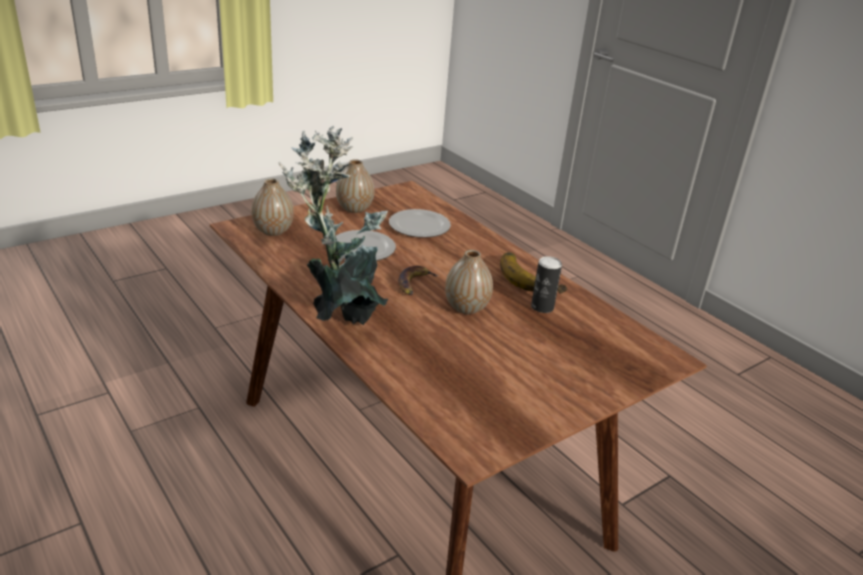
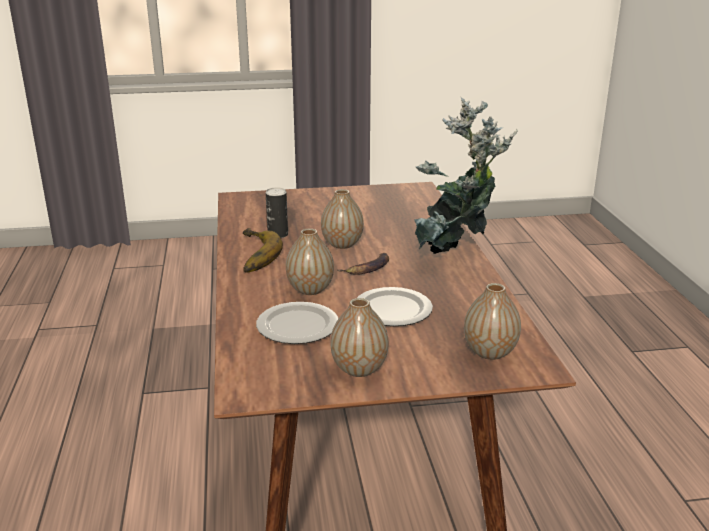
camera: 150 degrees left, 5 degrees down
none -> vase [286,228,334,295]

